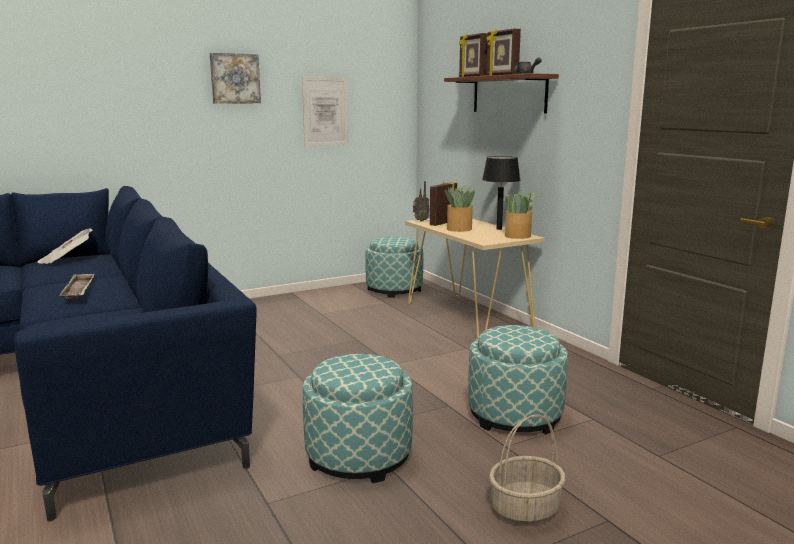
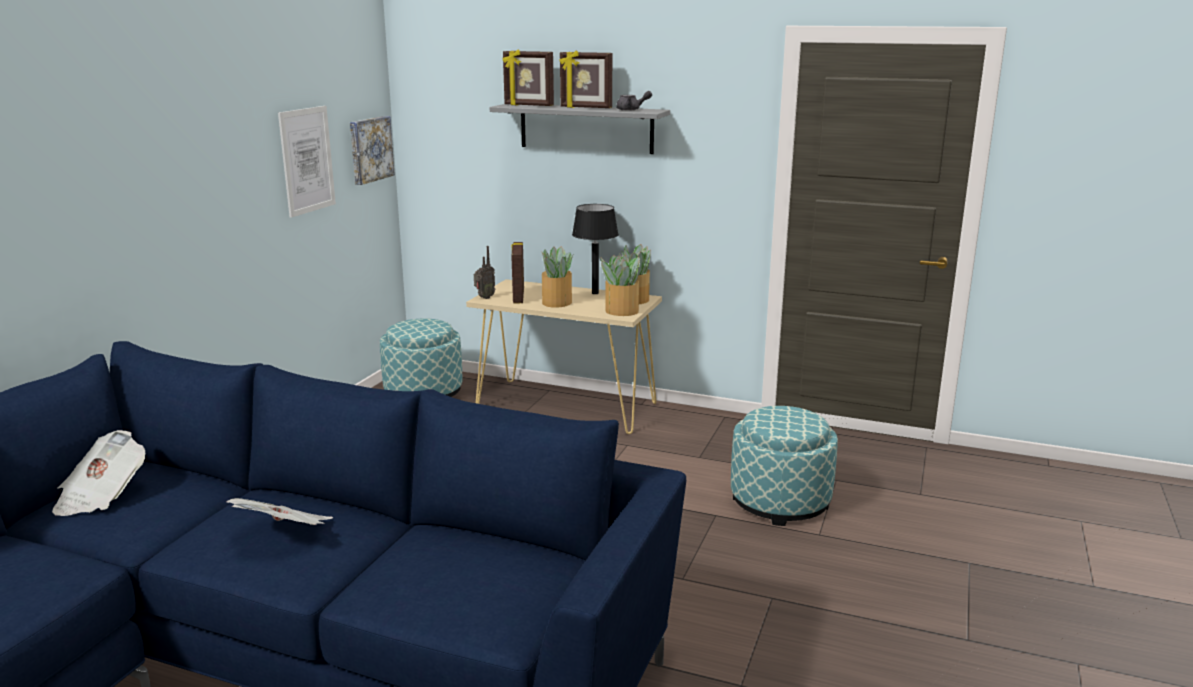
camera: 40 degrees left, 5 degrees up
tray [59,273,95,299] -> newspaper [227,498,333,525]
picture [210,53,261,103] -> picture moved to [350,116,395,185]
ottoman [303,354,413,483] -> none
brown shelf [444,73,559,114] -> grey shelf [490,104,670,154]
basket [489,414,565,524] -> none
none -> potted plant [601,255,640,316]

